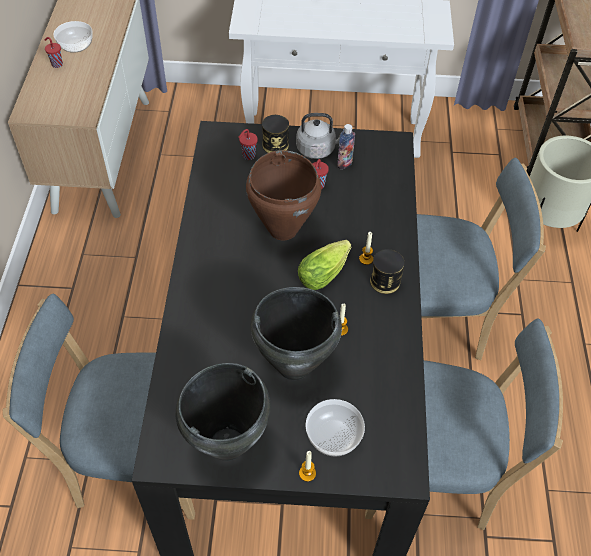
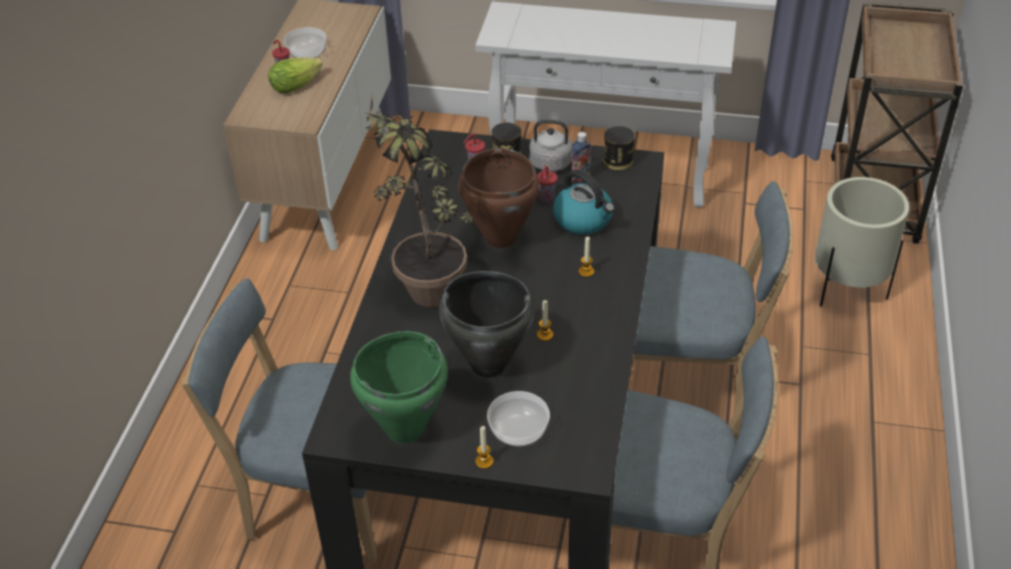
camera: 10 degrees right, 10 degrees down
black cooking pot [176,363,271,461] -> green cooking pot [350,331,448,443]
lettuce [298,240,351,290] -> lettuce moved to [268,57,322,93]
can [370,249,404,294] -> can moved to [603,126,635,171]
none -> potted plant [366,92,474,307]
none -> kettle [553,170,615,235]

